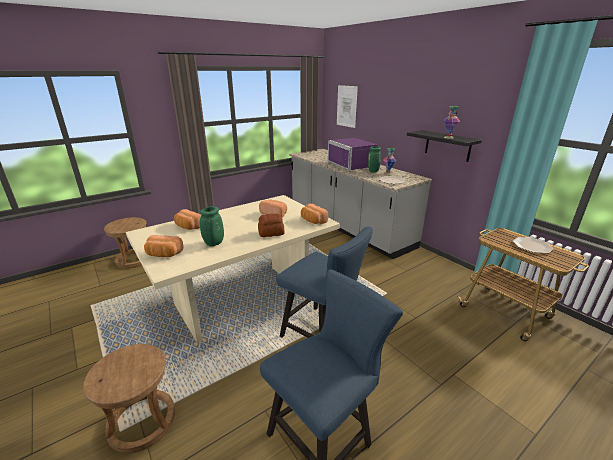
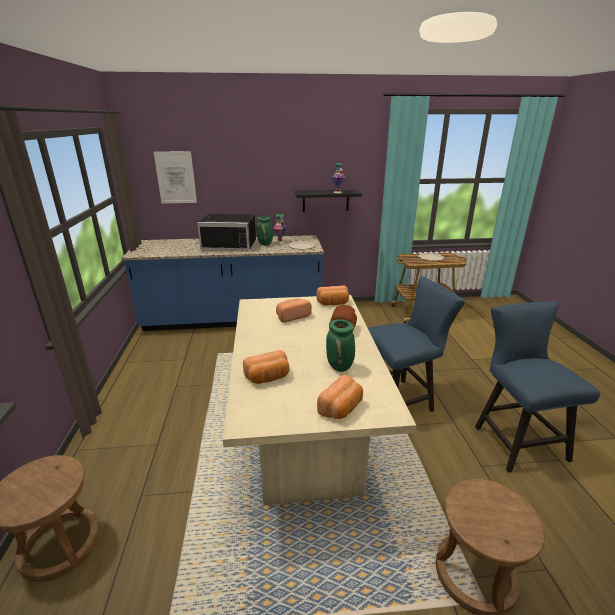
camera: 60 degrees left, 0 degrees up
grey counter [289,149,432,259] -> blue counter [122,235,324,331]
purple microwave [328,138,378,170] -> black microwave [197,214,256,250]

